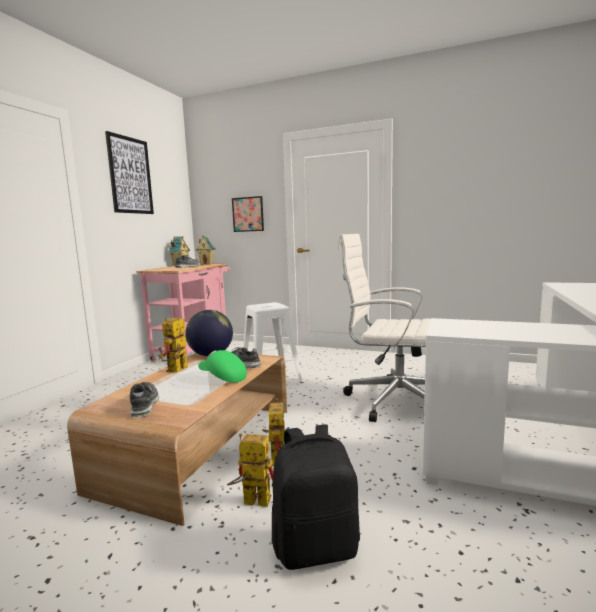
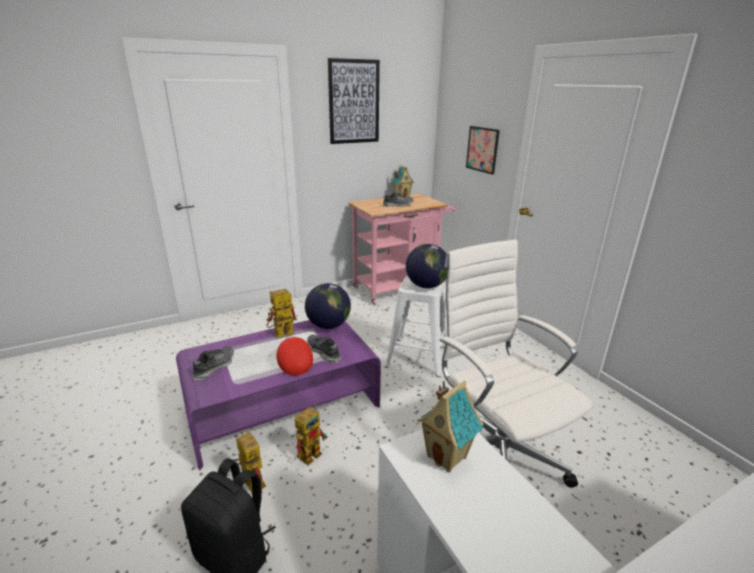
camera: 40 degrees right, 15 degrees up
brown coffee table [67,353,287,526] -> purple coffee table [176,320,381,470]
toy house [196,235,216,265] -> toy house moved to [418,381,484,472]
green cap [198,350,247,382] -> red cap [276,337,313,375]
none -> globe [406,244,448,288]

